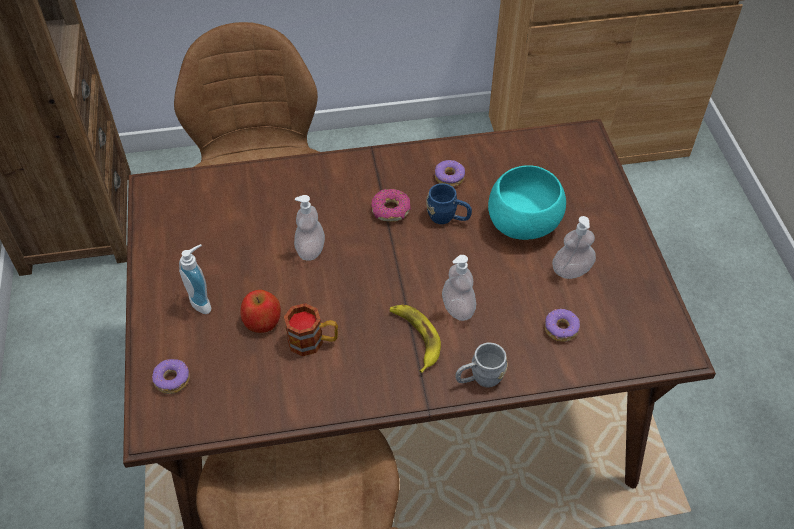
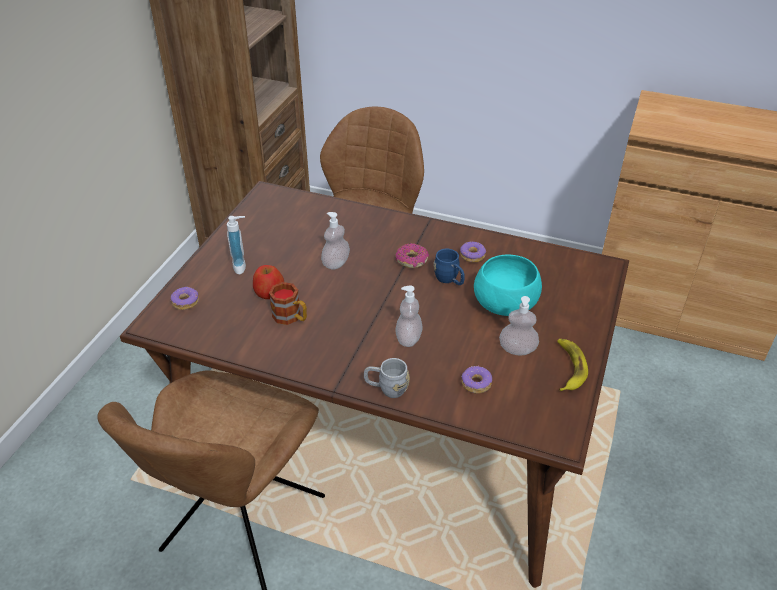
camera: 30 degrees right, 10 degrees down
banana [390,305,441,373] -> banana moved to [557,339,588,391]

